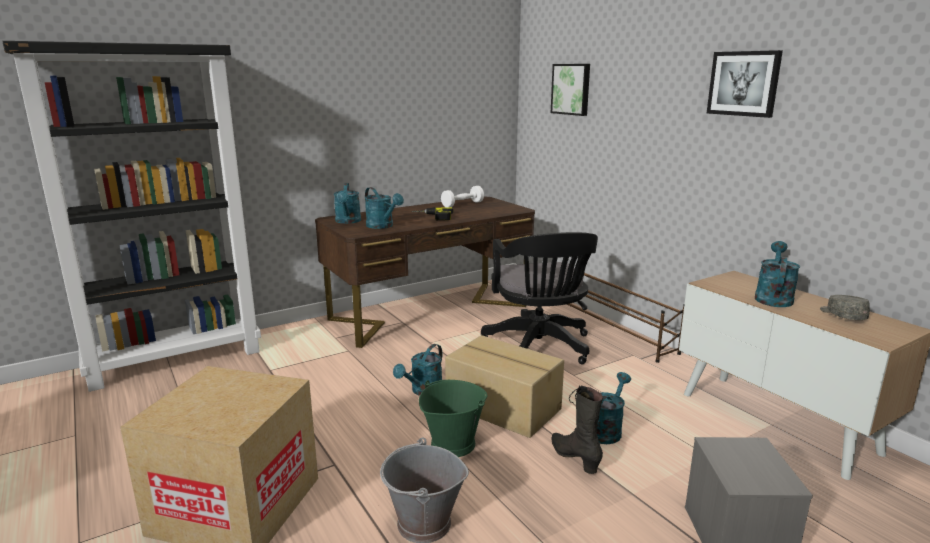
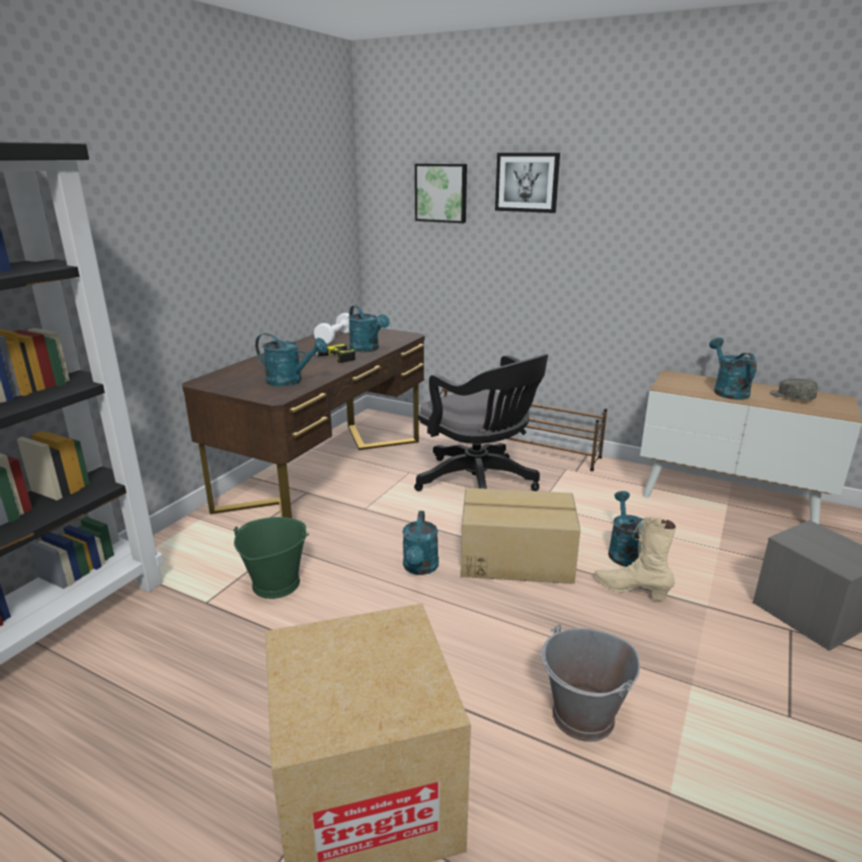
camera: 30 degrees left, 5 degrees up
turquoise watering can [334,183,361,224] -> turquoise watering can moved to [348,306,390,352]
green bucket [419,380,487,457] -> green bucket moved to [233,517,309,599]
black boot [551,385,603,474] -> beige boot [594,517,676,601]
picture [707,50,783,118] -> picture moved to [495,153,560,213]

